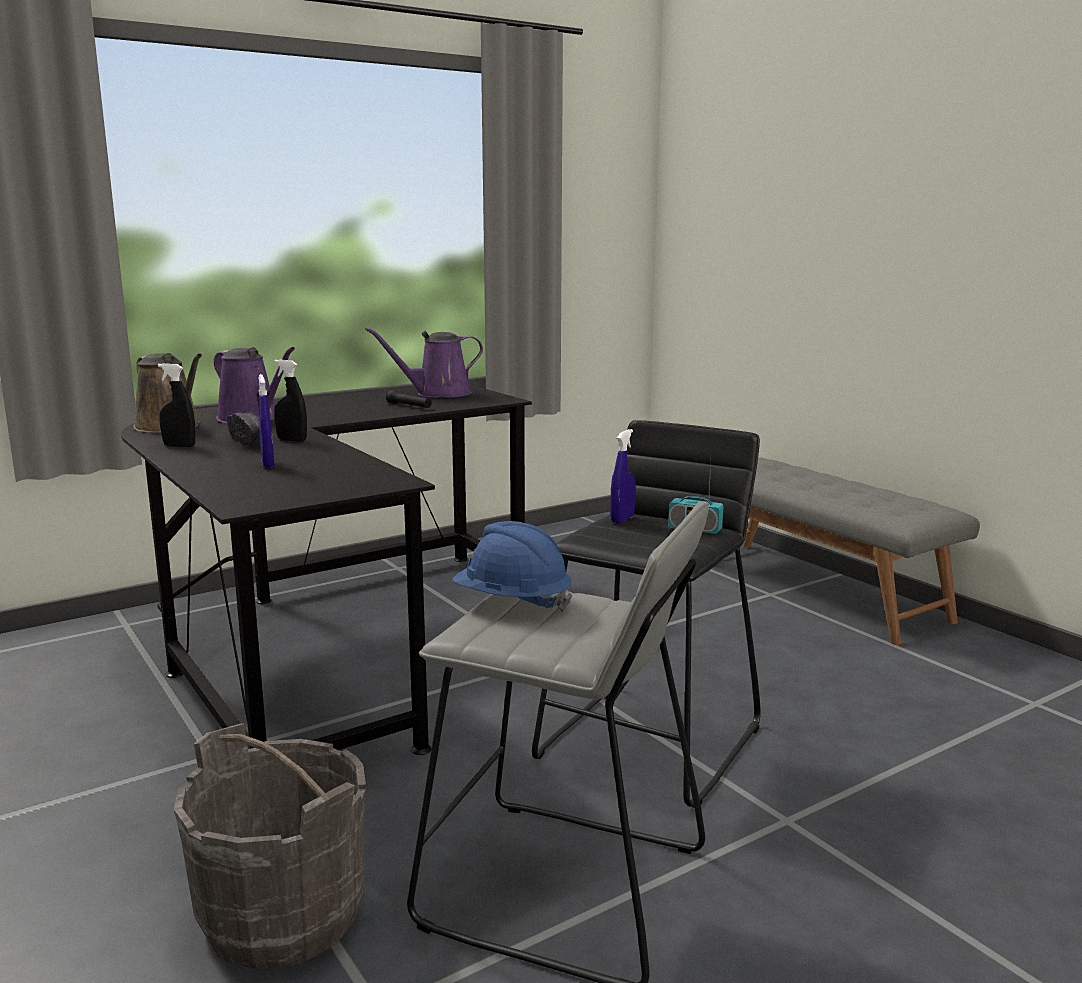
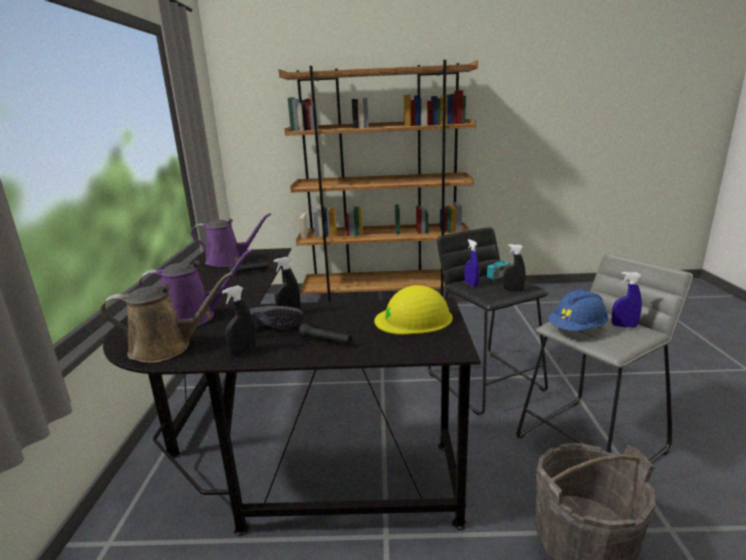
camera: 55 degrees left, 5 degrees up
blue spray bottle [259,374,275,468] -> blue spray bottle moved to [611,272,642,328]
purple watering can [365,327,483,398] -> purple watering can turned 105 degrees counterclockwise [191,213,271,267]
grey bench [743,457,980,645] -> brown bookcase [278,60,478,302]
none -> black flashlight [299,324,352,345]
none -> yellow hard hat [374,285,452,335]
none -> black spray bottle [503,244,525,291]

